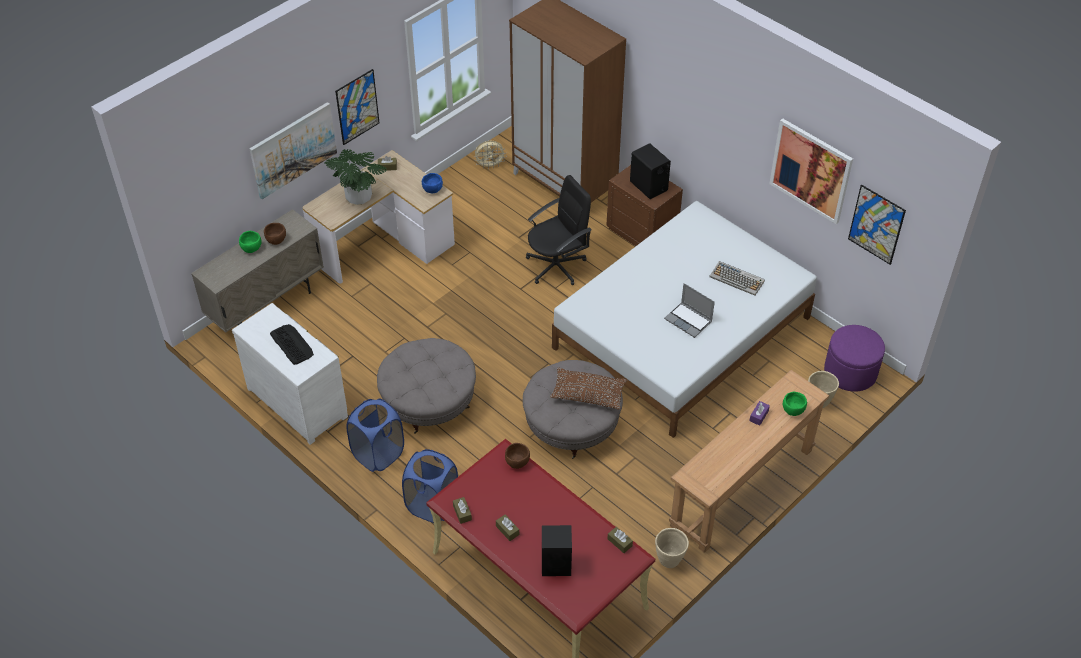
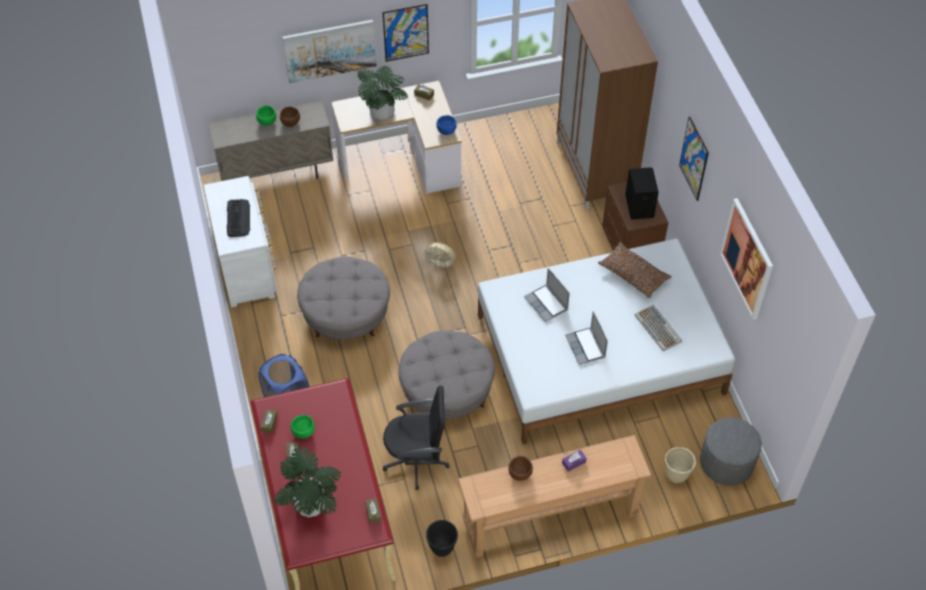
camera: 30 degrees right, 5 degrees up
blue laundry basket [346,398,404,472] -> none
beige fan [474,141,506,169] -> beige fan moved to [422,242,455,269]
brown bowl [505,443,530,469] -> brown bowl moved to [508,456,533,481]
black office chair [526,175,592,285] -> black office chair moved to [383,386,450,490]
black speaker [542,525,572,576] -> potted plant [274,447,341,517]
brown pillow [550,368,627,410] -> brown pillow moved to [598,242,672,298]
beige planter [655,528,689,568] -> black planter [426,520,458,557]
green bowl [783,392,807,416] -> green bowl moved to [291,415,315,439]
purple ottoman [824,325,885,392] -> grey ottoman [700,417,762,486]
picture [848,184,906,265] -> picture moved to [679,116,709,201]
none -> laptop [524,268,570,322]

